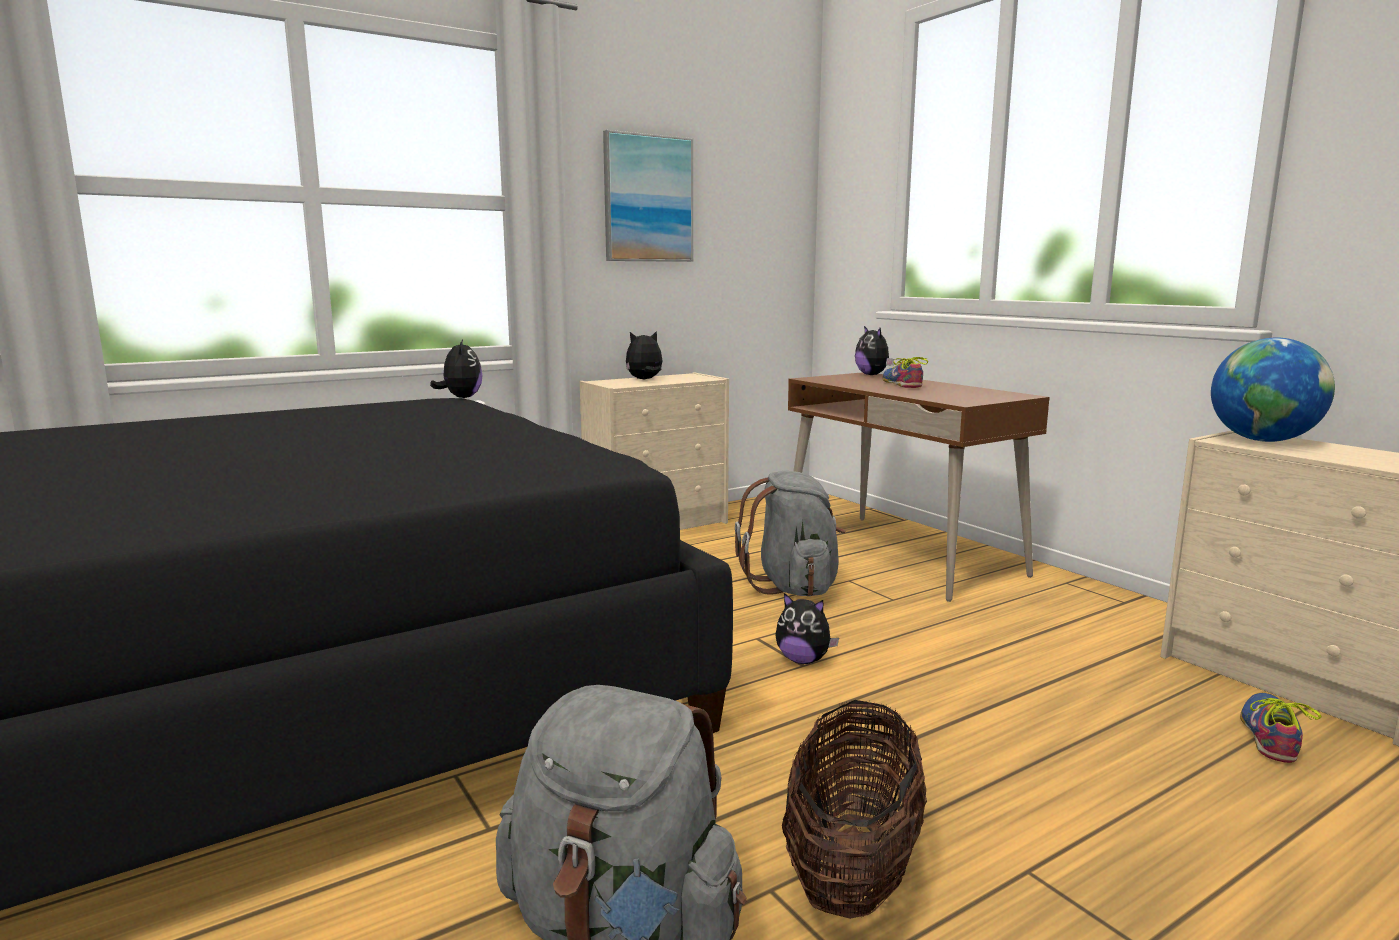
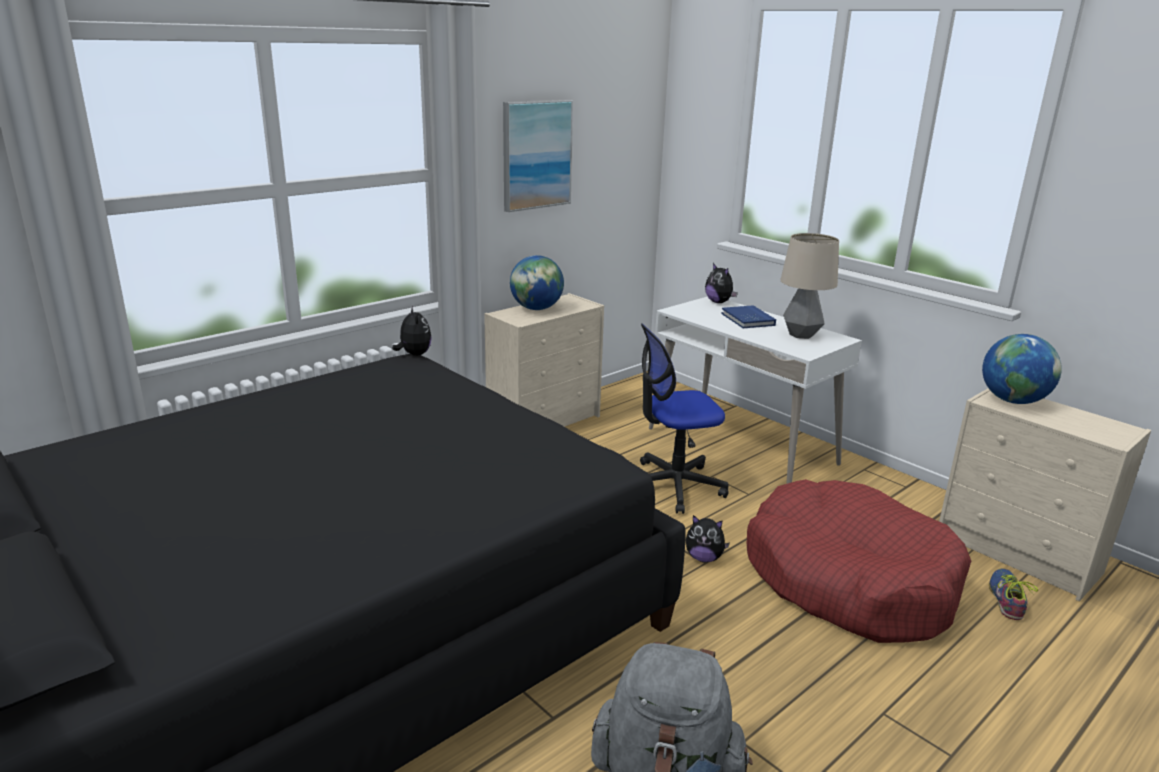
camera: 10 degrees left, 10 degrees up
plush toy [626,331,662,379] -> globe [510,255,564,310]
grey backpack [735,471,845,597] -> office chair [640,324,729,514]
basket [782,700,927,919] -> none
brown desk [788,372,1050,602] -> white desk [649,296,862,484]
shoe [882,357,928,388] -> blue book [722,305,776,328]
none -> red dog bed [747,479,971,643]
none -> table lamp [780,233,839,339]

